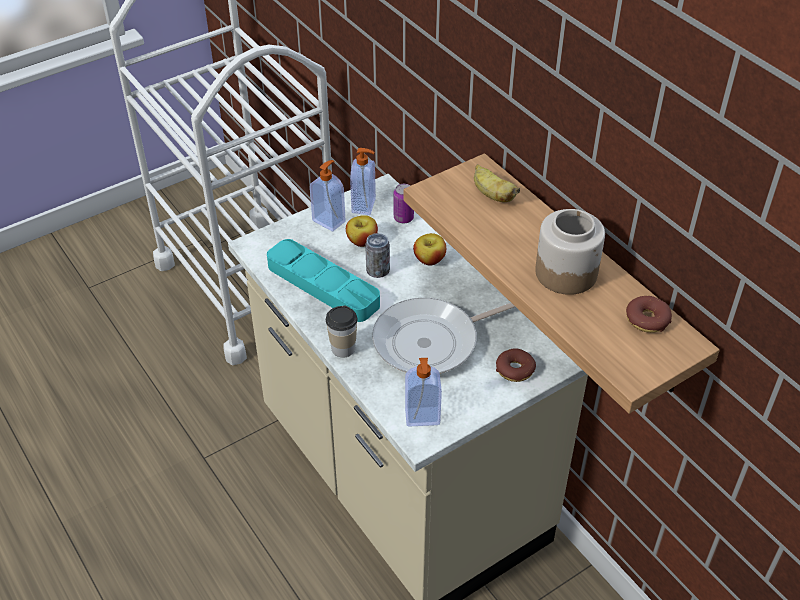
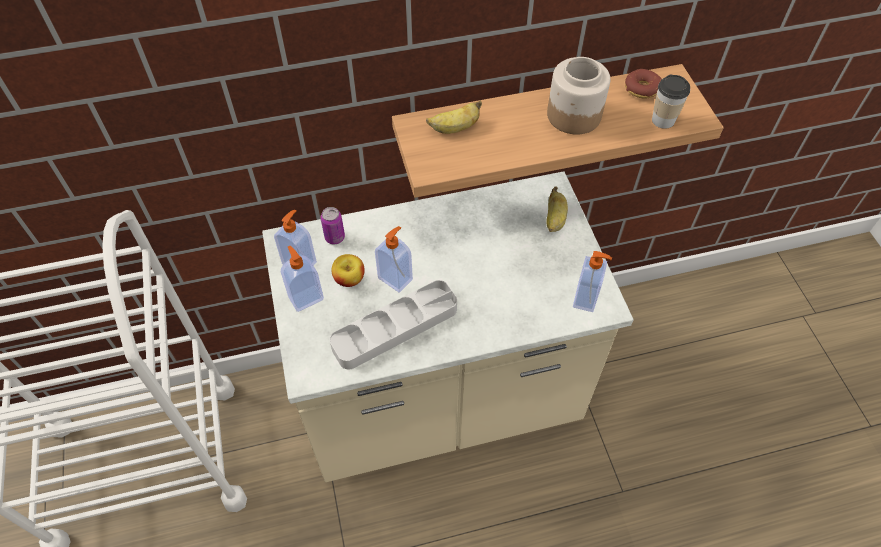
camera: 70 degrees left, 10 degrees up
turquoise tray [267,239,380,322] -> grey tray [329,280,457,369]
cup [326,306,357,357] -> cup moved to [652,75,690,129]
can [365,233,390,278] -> soap dispenser [375,226,413,293]
frying pan [372,298,515,374] -> none
apple [413,233,446,266] -> none
donut [496,348,536,382] -> banana [546,186,568,232]

